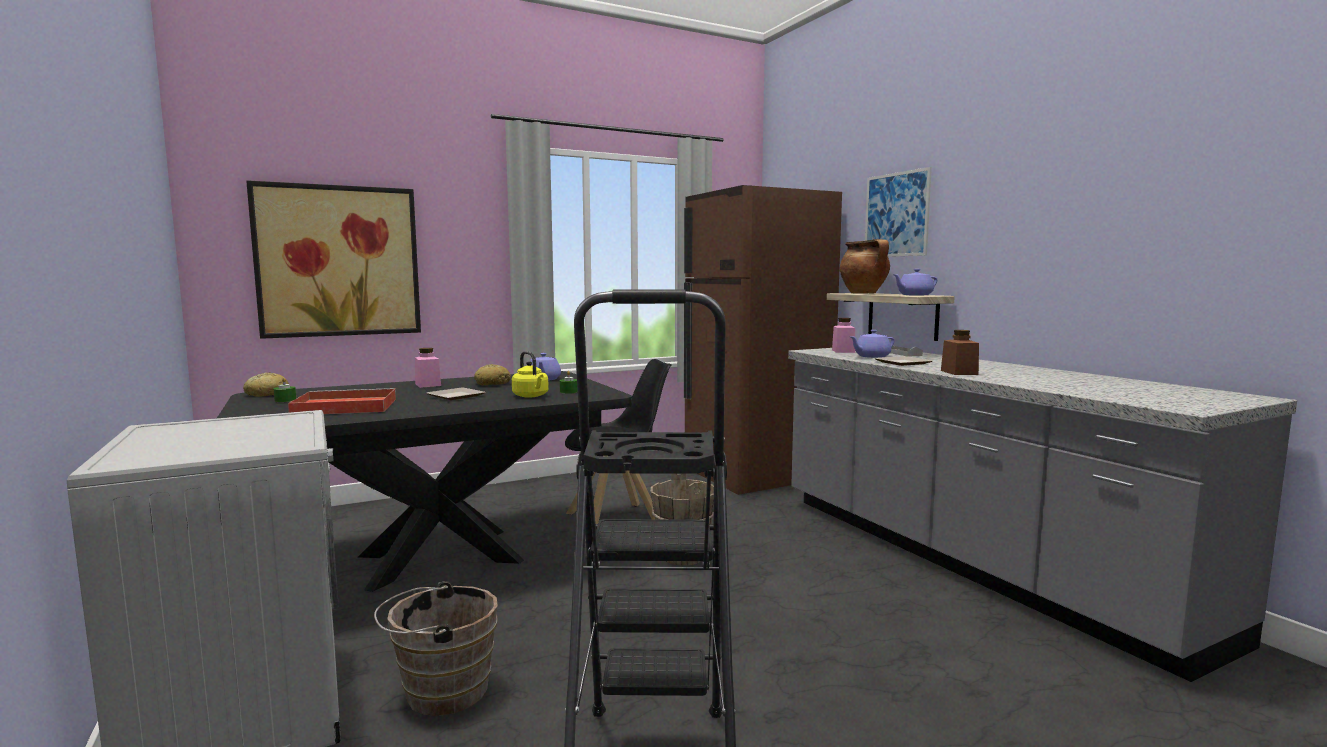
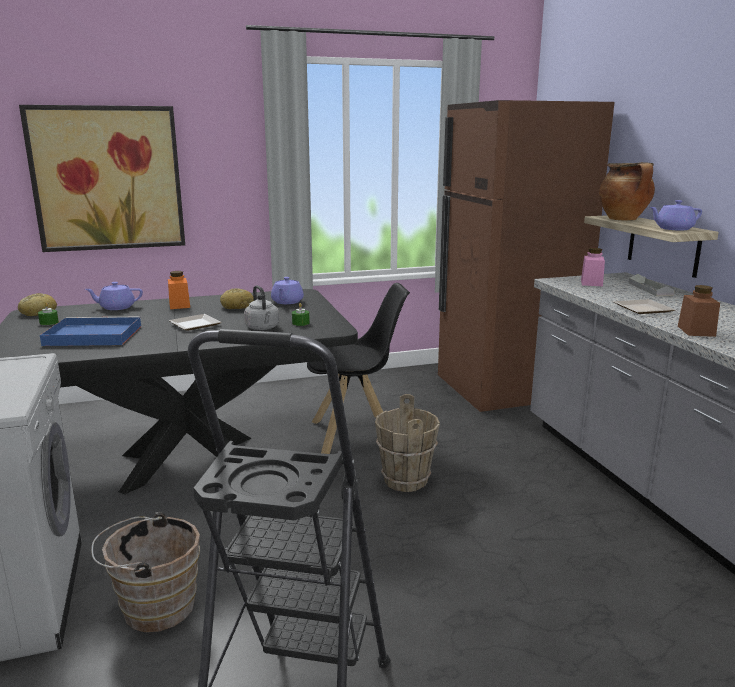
camera: 10 degrees right, 10 degrees up
red tray [288,388,396,414] -> blue tray [40,317,142,346]
pink jar [415,348,441,388] -> orange jar [168,271,190,309]
yellow kettle [512,351,549,398] -> grey kettle [244,285,279,330]
purple teapot [851,330,895,358] -> purple teapot moved to [85,282,143,310]
picture [865,167,932,257] -> none

